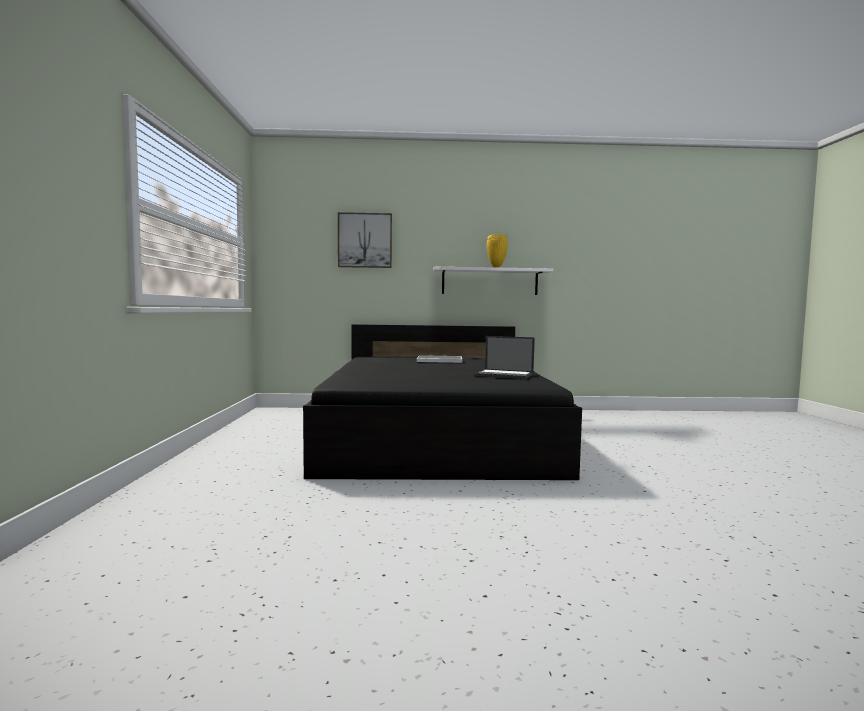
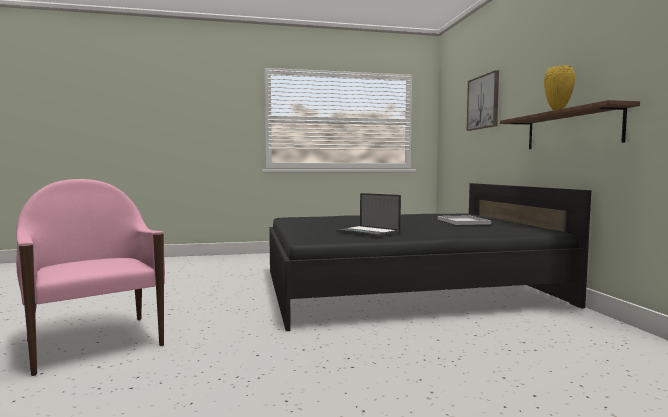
camera: 80 degrees right, 0 degrees up
white shelf [433,267,553,295] -> brown shelf [500,100,640,149]
laptop [474,336,535,379] -> laptop turned 60 degrees counterclockwise [336,193,401,237]
none -> pink armchair [16,179,165,376]

